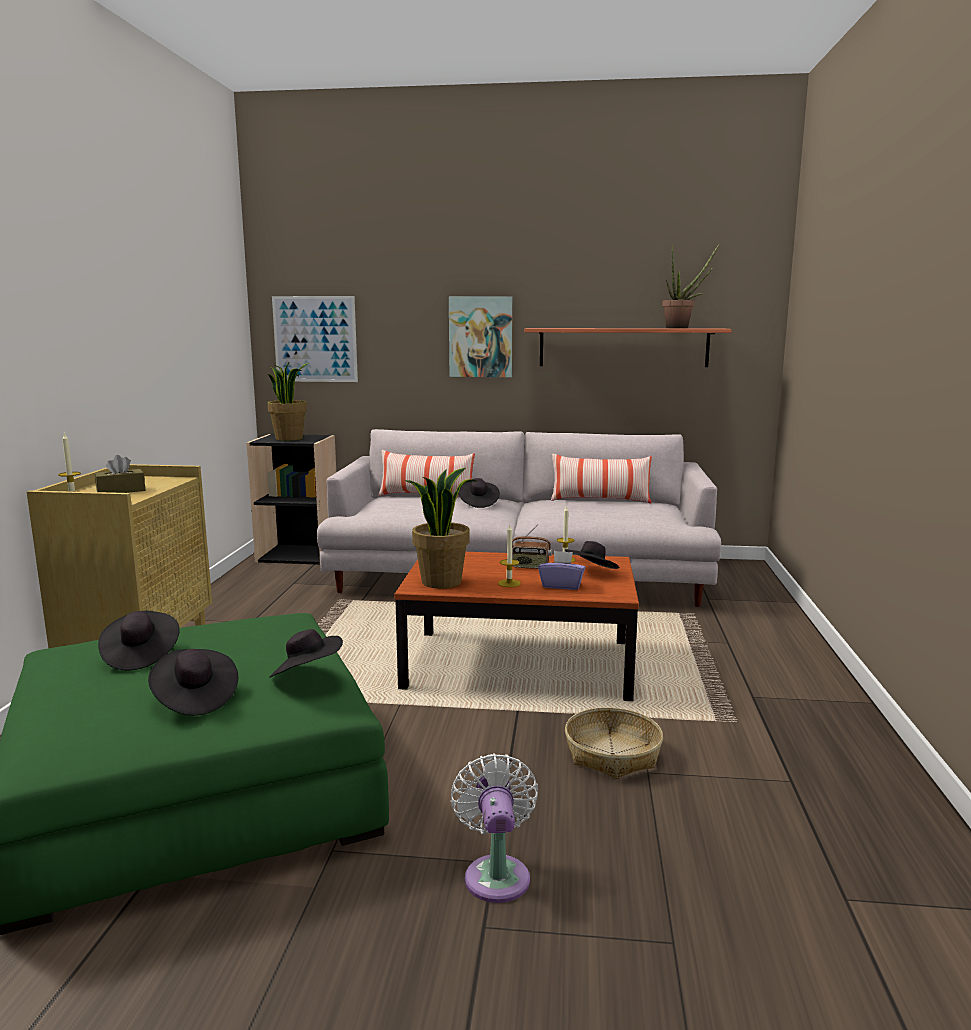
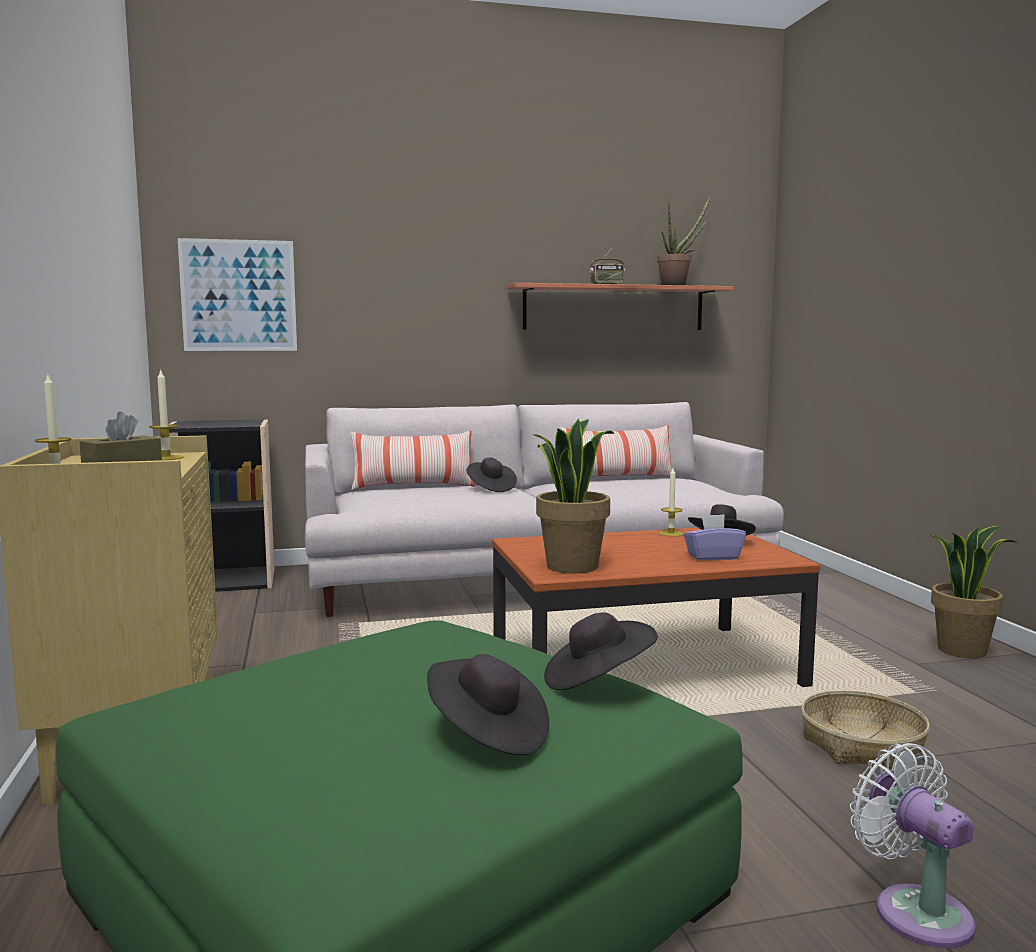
camera: 20 degrees left, 5 degrees down
black hat [98,610,179,671] -> none
potted plant [268,361,309,441] -> potted plant moved to [929,526,1017,658]
picture [449,296,513,377] -> none
candle [498,525,521,587] -> candle moved to [149,369,184,460]
radio [512,525,552,569] -> radio moved to [589,248,625,284]

